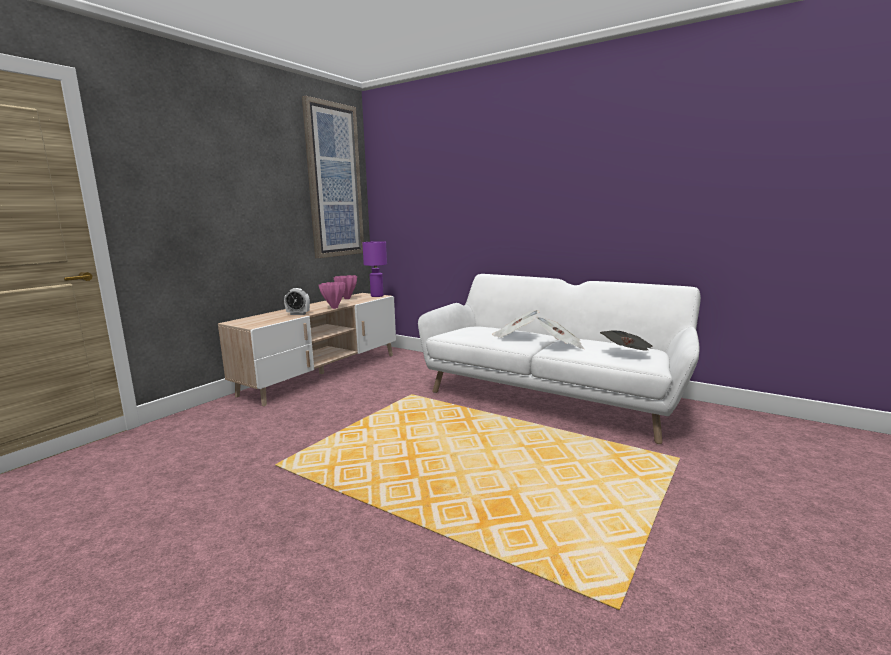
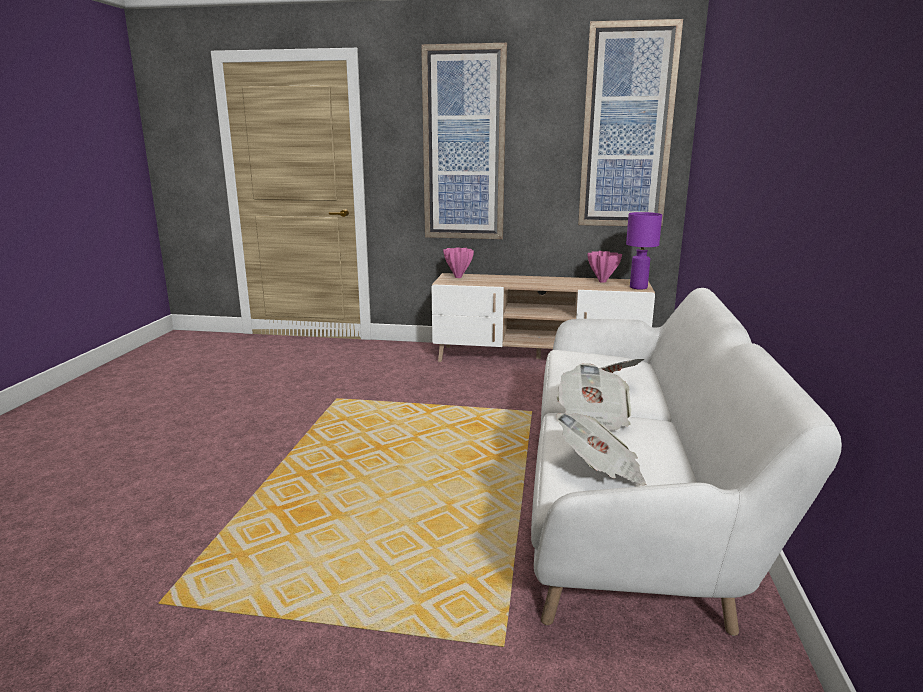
camera: 65 degrees right, 5 degrees up
alarm clock [284,288,310,315] -> none
pink vase [319,282,346,309] -> pink vase moved to [443,247,474,278]
none -> picture [421,43,507,239]

